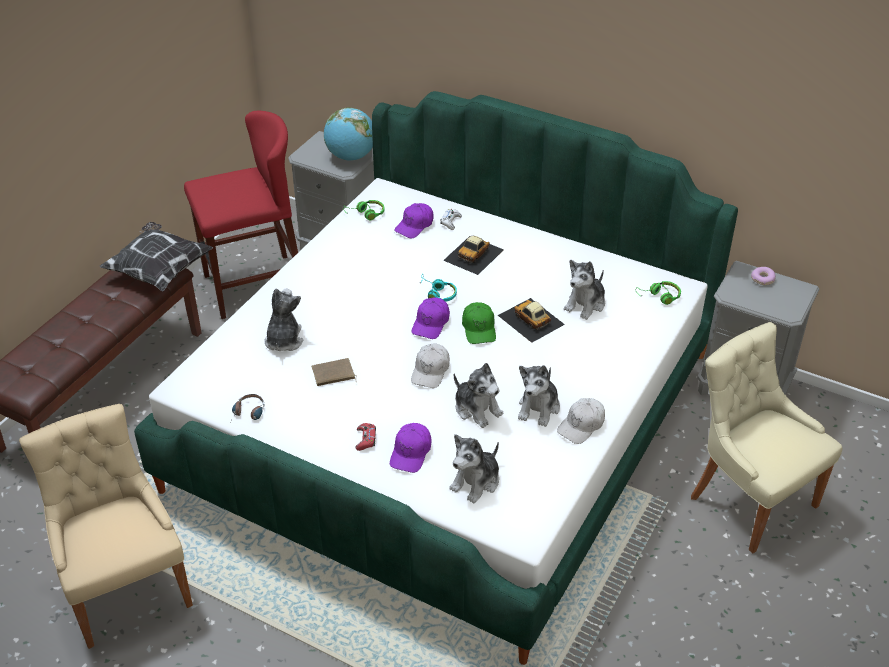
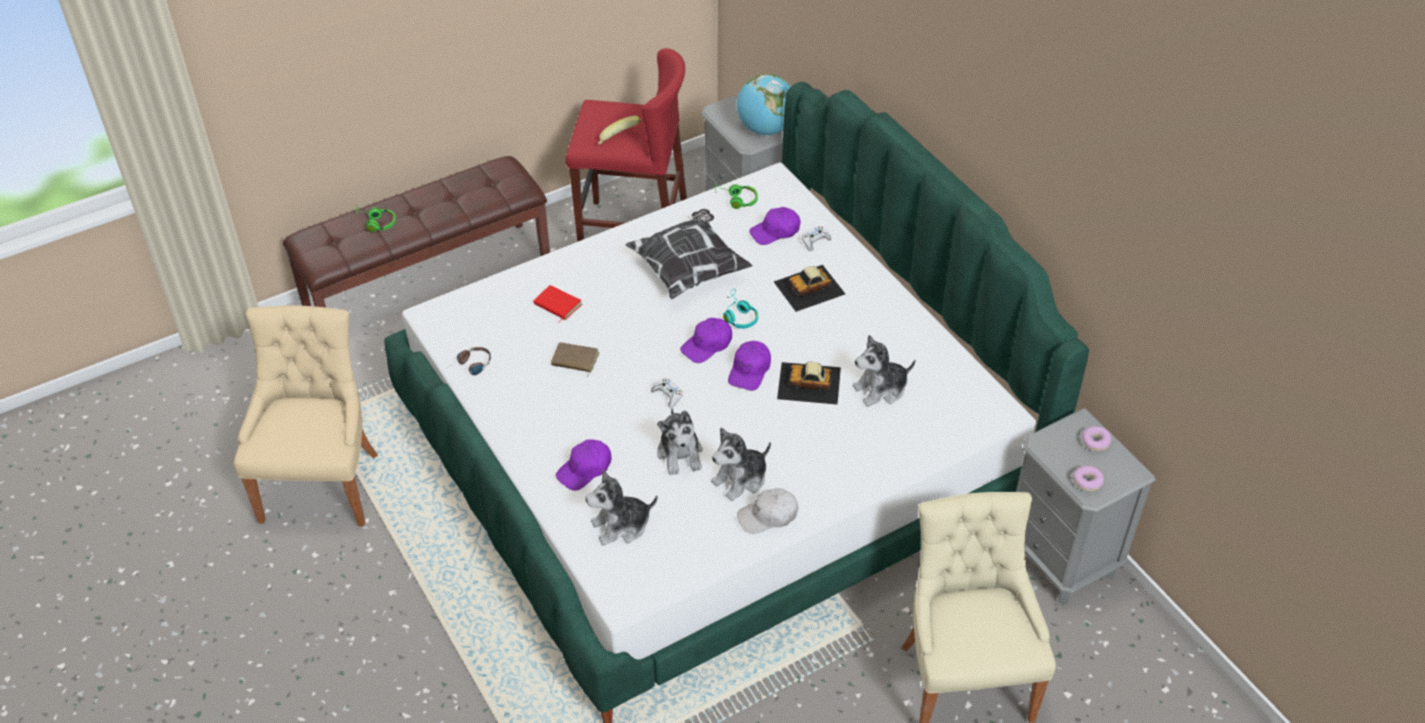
camera: 30 degrees right, 5 degrees up
pillow [100,222,213,291] -> pillow moved to [626,209,752,299]
plush toy [265,289,304,351] -> red book [533,285,582,323]
red game controller [356,423,376,451] -> none
white cap [411,344,450,388] -> white game controller [651,378,683,408]
green cap [462,302,496,344] -> purple cap [728,341,771,391]
toy car [498,298,565,343] -> toy car turned 75 degrees counterclockwise [777,362,841,405]
green headphones [636,281,681,305] -> green headphones moved to [355,205,396,232]
none -> banana [598,116,641,144]
none -> donut [1073,466,1104,491]

